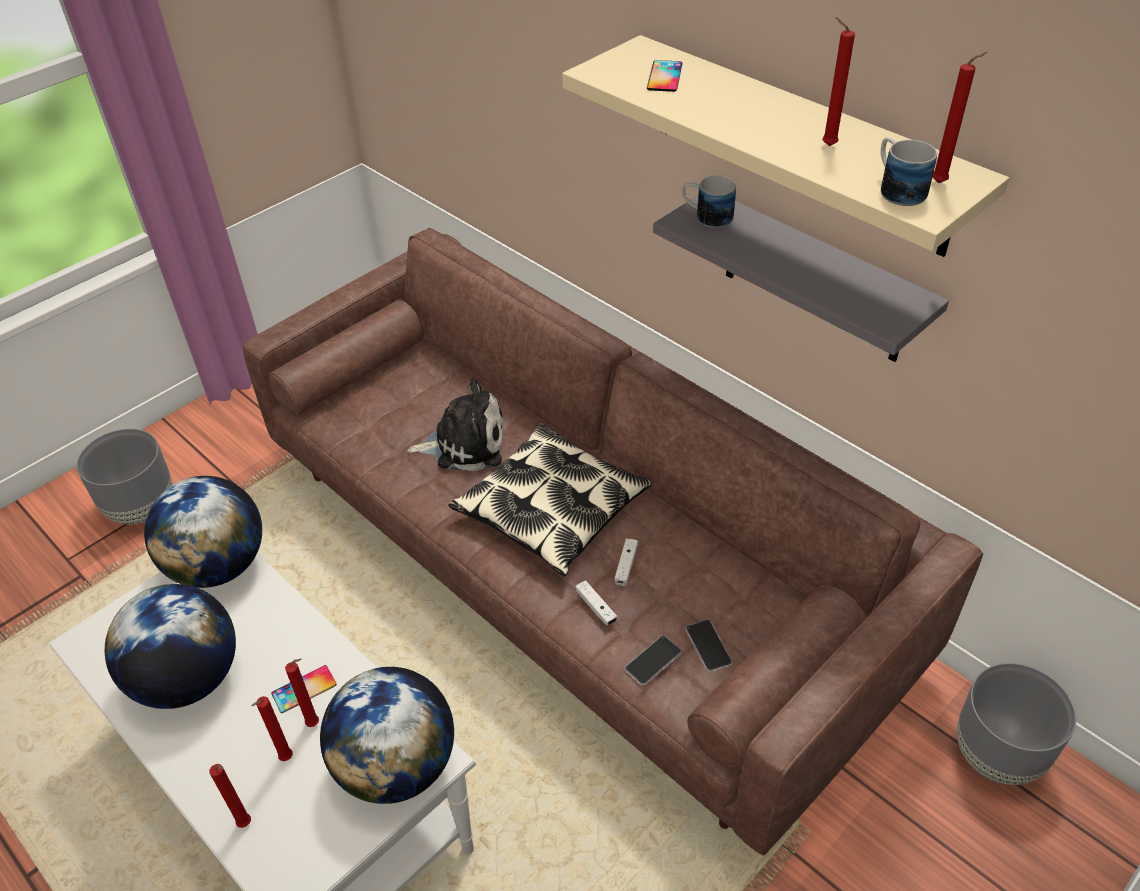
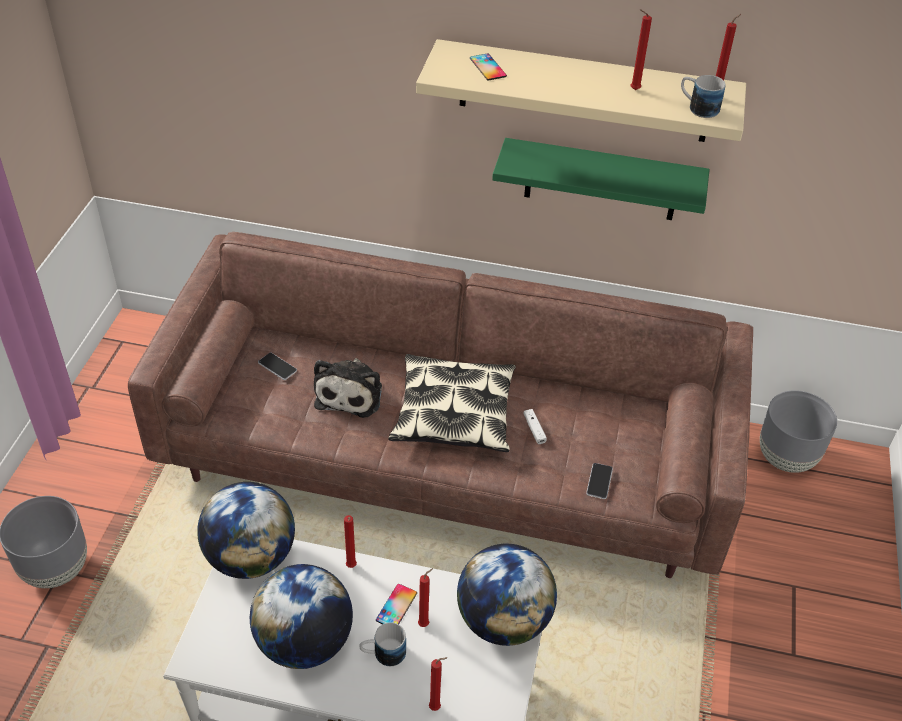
camera: 35 degrees left, 0 degrees up
red candle [252,696,293,761] -> red candle moved to [344,515,357,568]
plush toy [407,378,504,471] -> plush toy turned 135 degrees clockwise [314,358,382,418]
white game controller [576,580,617,626] -> none
grey shelf [653,196,949,362] -> green shelf [492,138,710,220]
mug [682,176,736,228] -> mug moved to [359,622,406,666]
phone [686,620,732,672] -> phone moved to [258,353,297,380]

